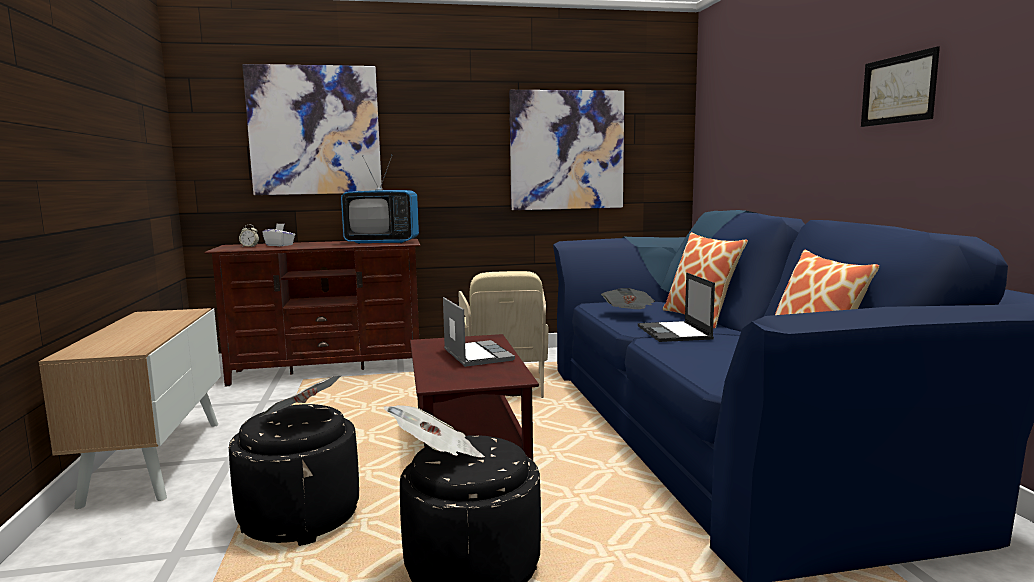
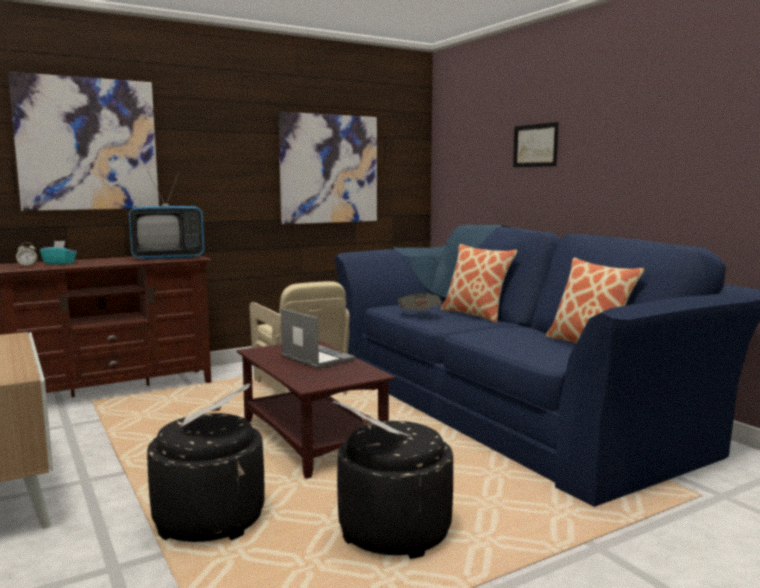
camera: 20 degrees left, 0 degrees up
white tissue box [262,224,295,246] -> turquoise tissue box [40,241,77,265]
laptop [638,273,715,342] -> none
picture [861,46,940,127] -> picture moved to [513,122,558,167]

